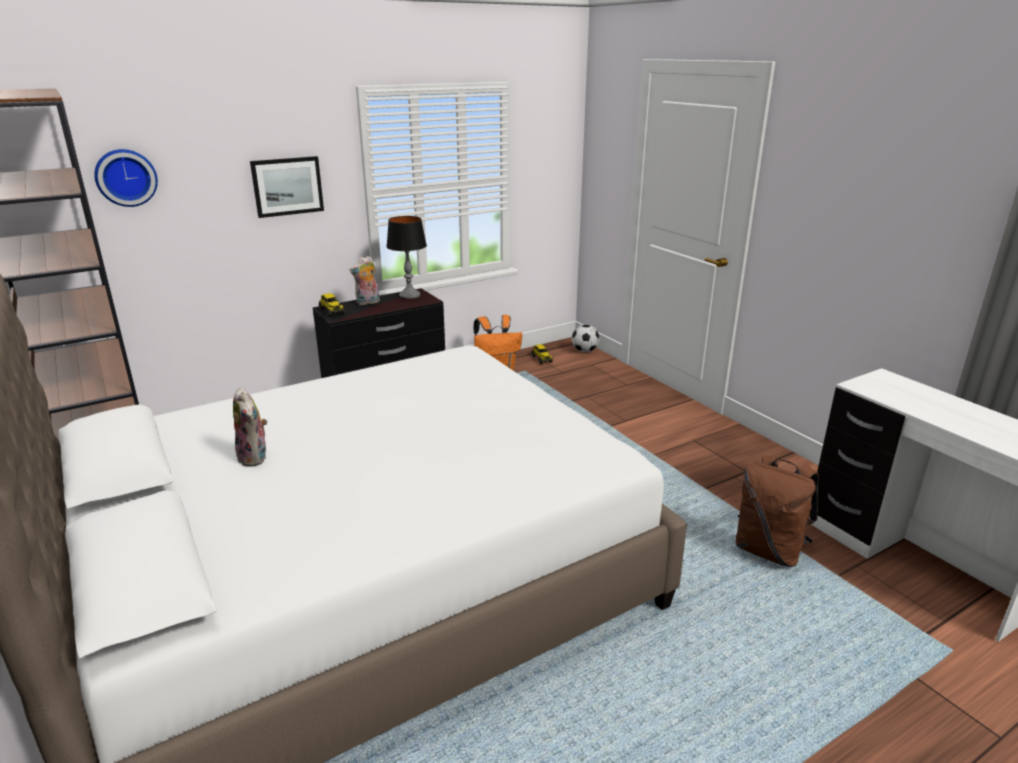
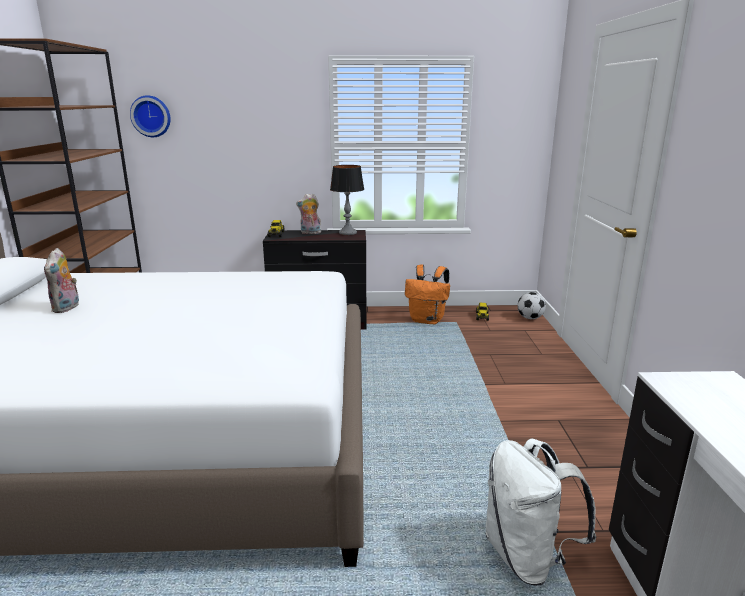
camera: 30 degrees right, 5 degrees down
picture [250,156,324,218] -> none
brown backpack [735,456,819,567] -> white backpack [485,439,596,586]

